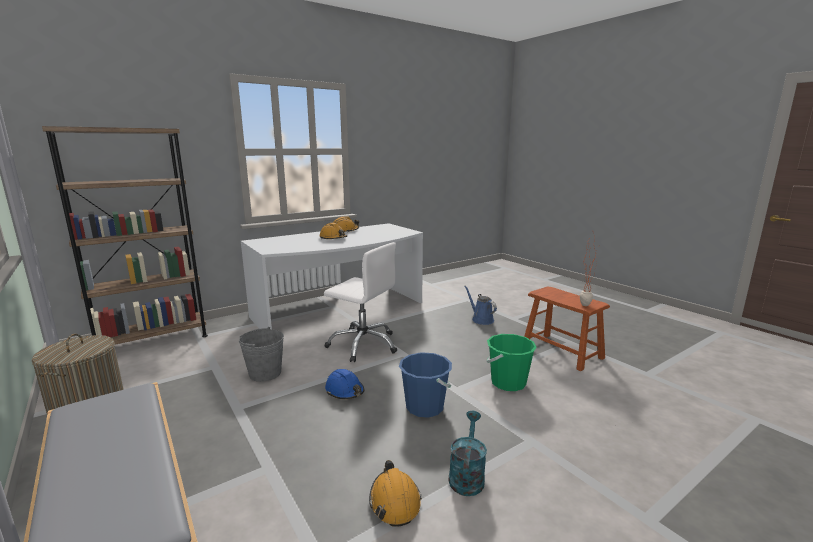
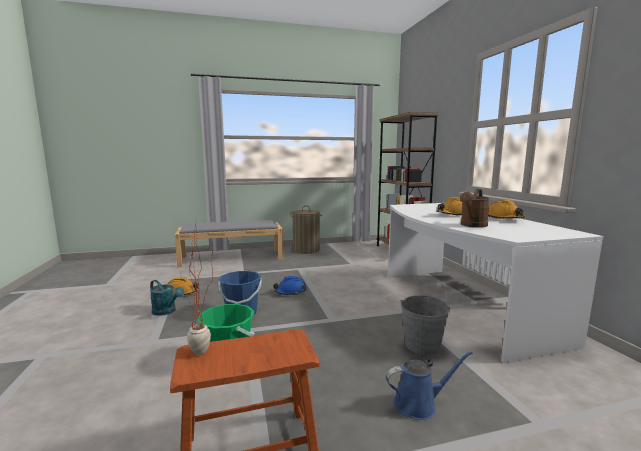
camera: 110 degrees right, 5 degrees down
grey bucket [239,327,284,382] -> grey bucket moved to [401,295,451,355]
white office chair [324,242,397,362] -> none
none -> brown watering can [460,189,489,228]

